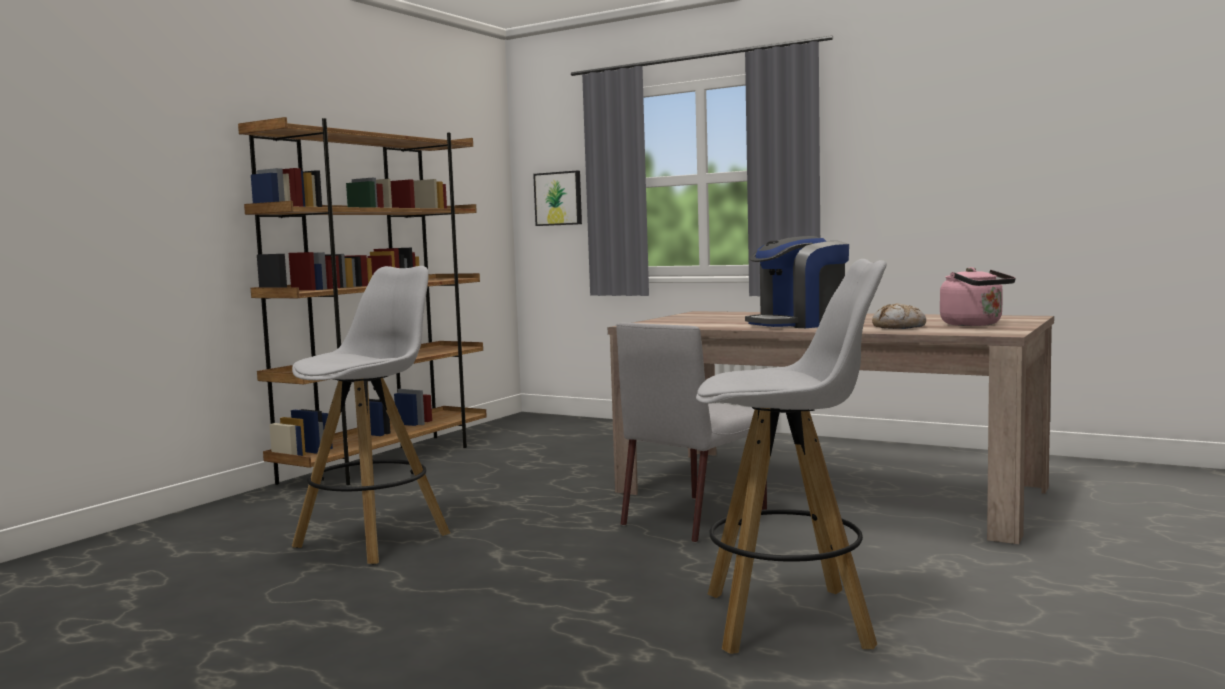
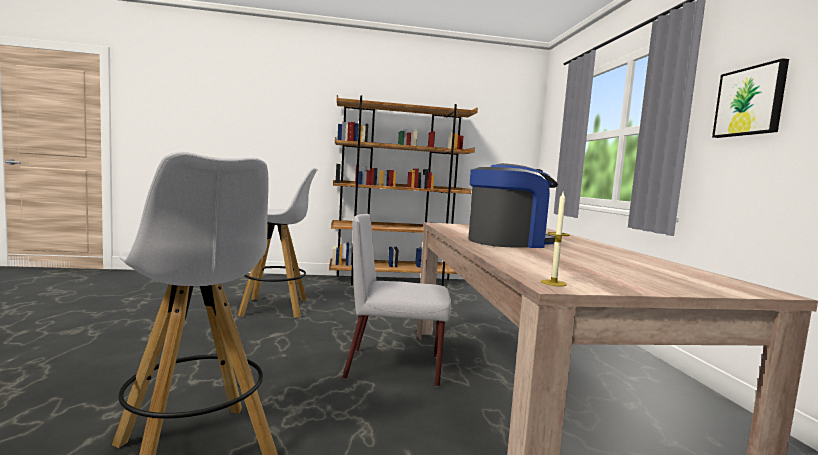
camera: 50 degrees right, 0 degrees up
picture [533,171,582,226] -> picture moved to [712,58,789,138]
coffee machine [745,236,849,328] -> coffee machine turned 135 degrees clockwise [468,163,558,248]
bread [872,303,926,329] -> none
pink kettle [940,267,1016,326] -> none
none -> candle [541,192,570,286]

